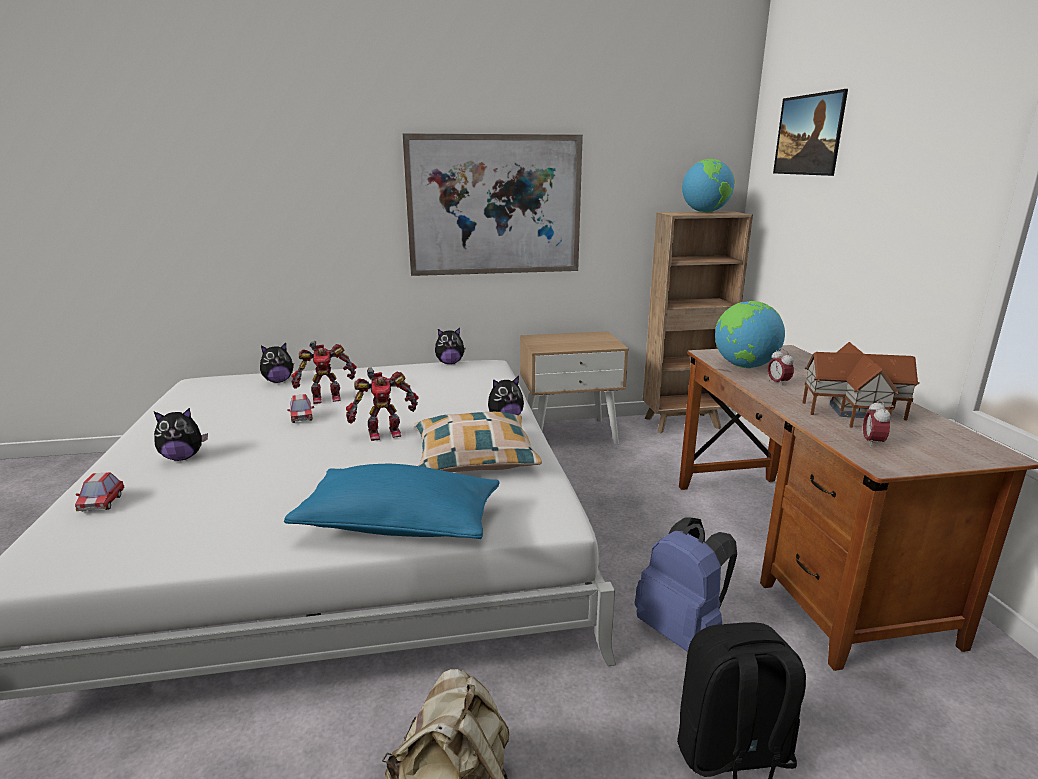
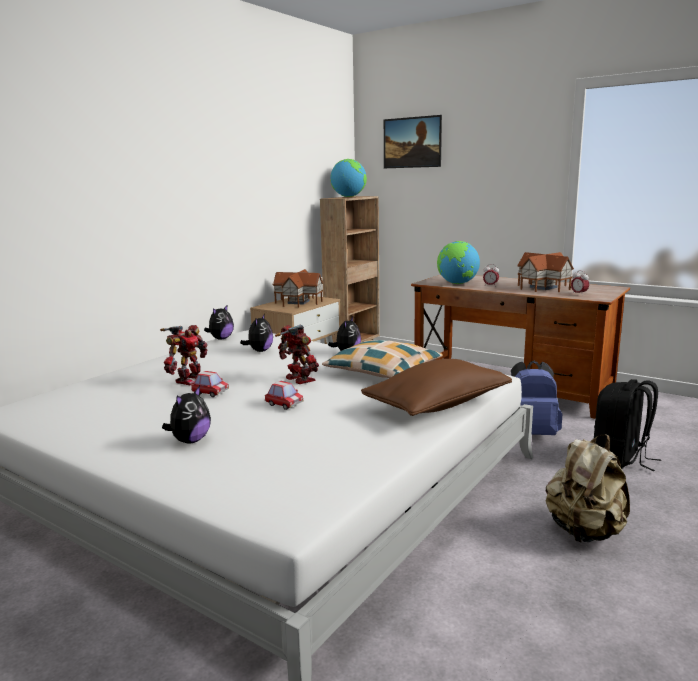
camera: 45 degrees left, 5 degrees down
toy car [75,472,125,511] -> toy car moved to [265,381,304,410]
plush toy [260,343,294,383] -> plush toy moved to [240,314,273,352]
blue pillow [284,464,500,539] -> brown pillow [361,359,512,416]
toy robot [346,367,418,441] -> toy robot turned 60 degrees counterclockwise [275,325,319,384]
picture [403,133,583,276] -> none
none -> toy house [272,269,323,307]

